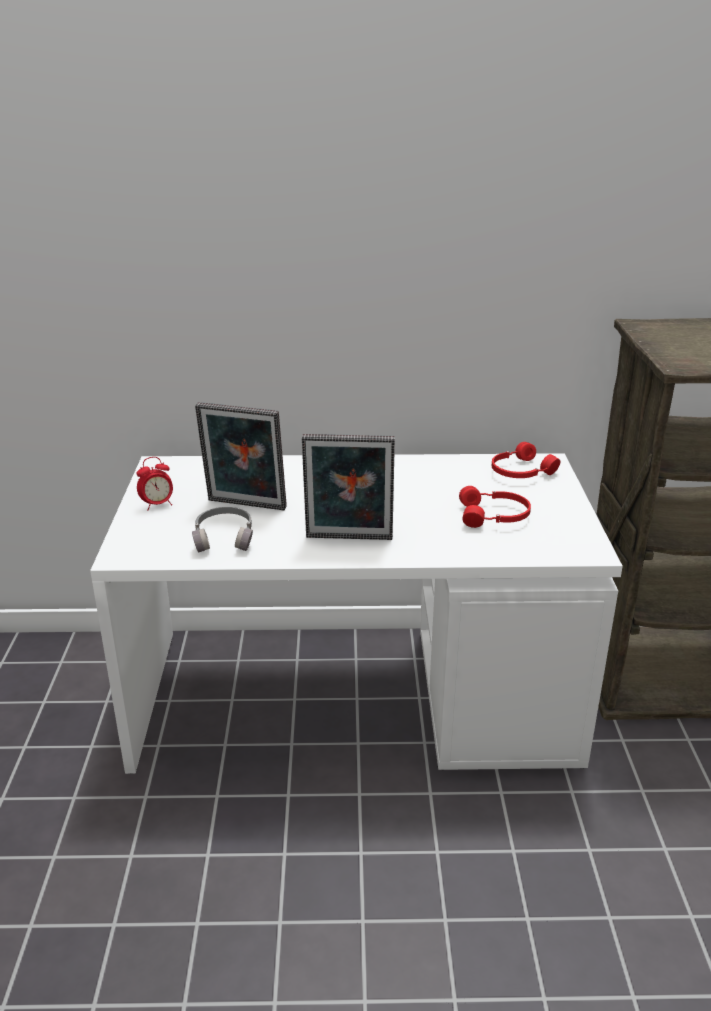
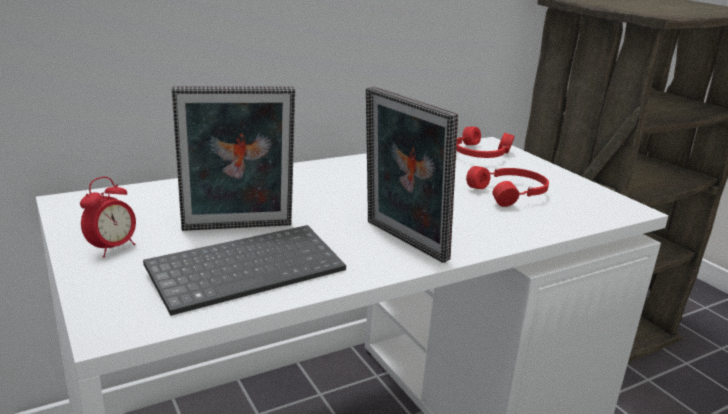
camera: 30 degrees left, 5 degrees down
grey headphones [192,507,253,553] -> keyboard [143,225,346,316]
picture frame [302,434,395,540] -> picture frame turned 75 degrees clockwise [366,87,458,263]

